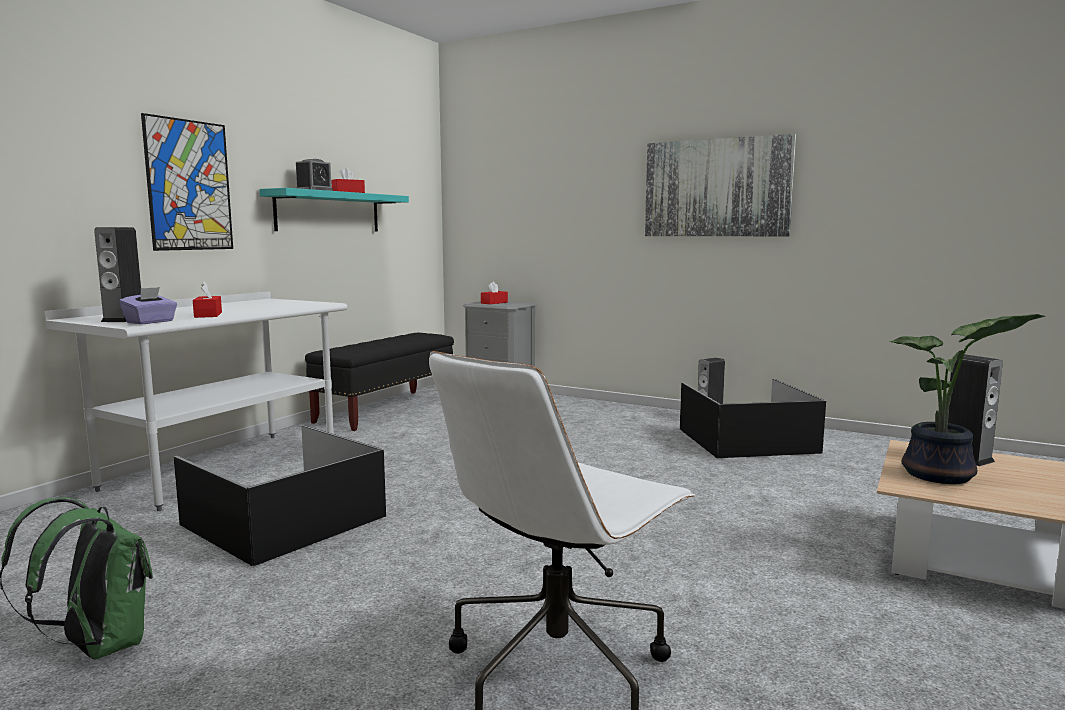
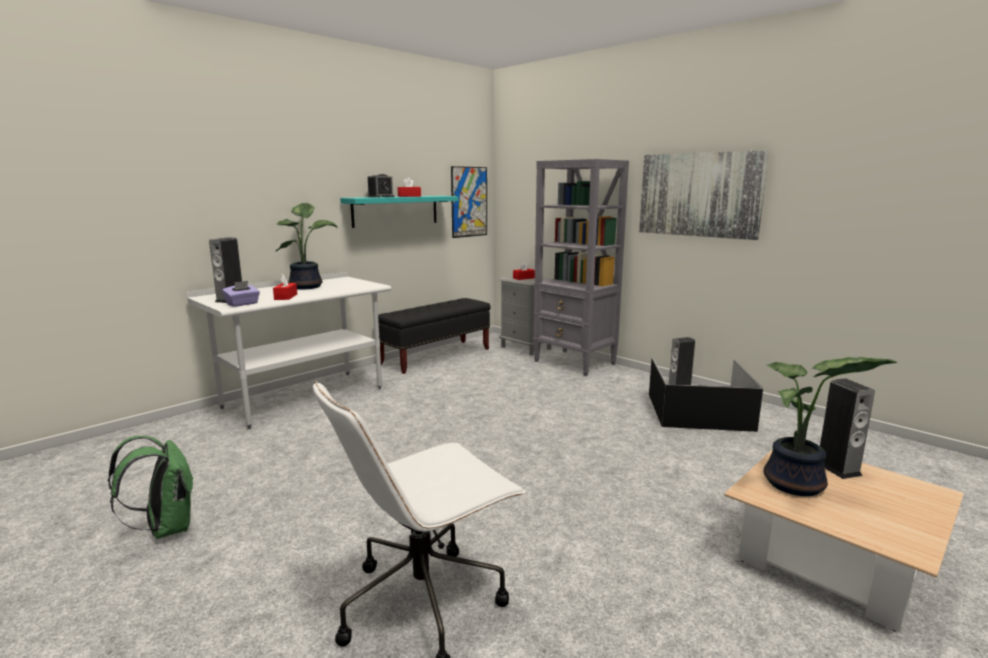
camera: 15 degrees right, 5 degrees up
picture [141,113,233,251] -> picture moved to [451,166,487,238]
black storage box [173,425,386,566] -> none
none -> potted plant [275,203,338,290]
none -> grey bookcase [533,159,629,376]

